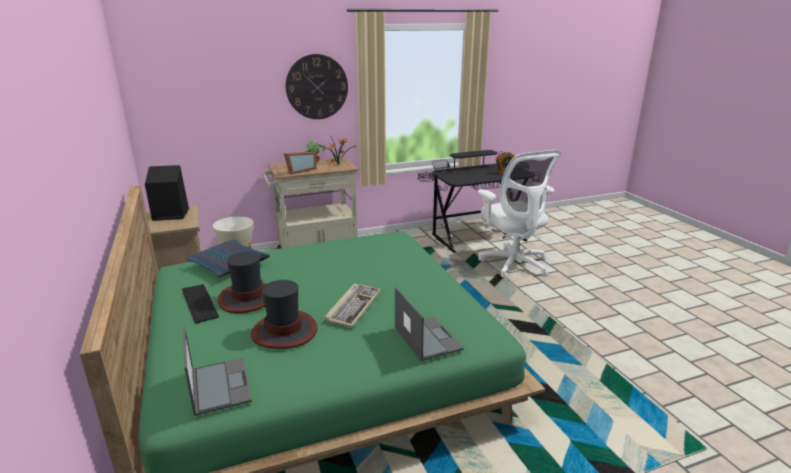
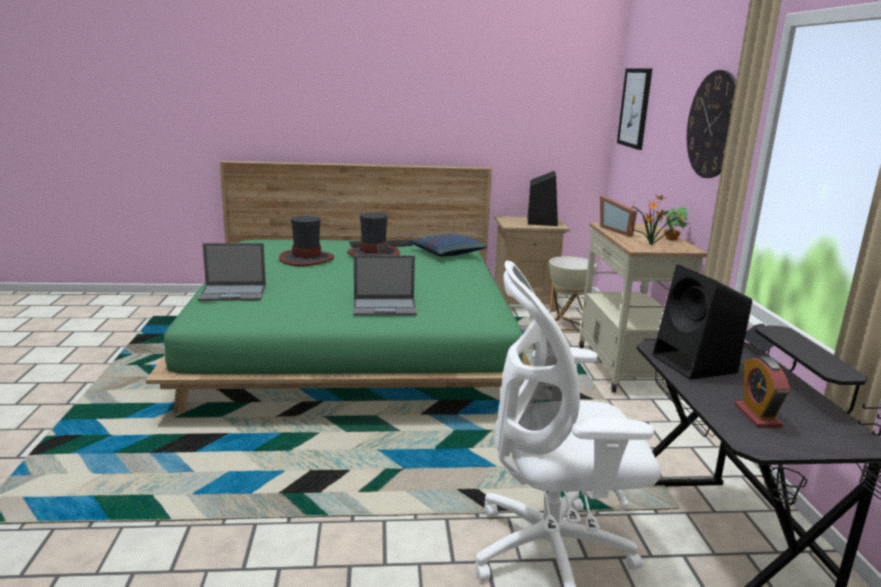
camera: 105 degrees right, 5 degrees down
laptop [183,326,252,416] -> laptop moved to [353,255,417,316]
keyboard [324,284,381,327] -> none
none -> picture [617,68,652,150]
none -> black speaker [653,264,752,380]

